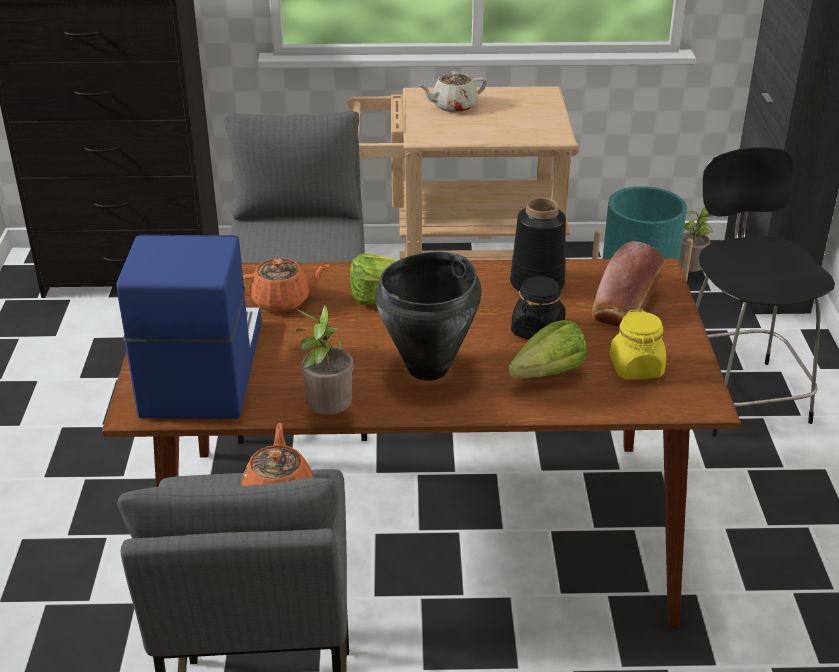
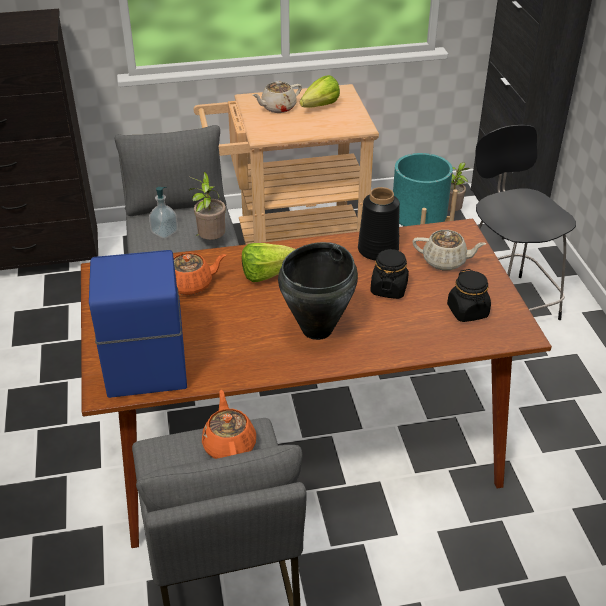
camera: 10 degrees left, 5 degrees up
potted plant [296,304,354,415] -> potted plant moved to [188,172,226,240]
lettuce [508,320,587,378] -> lettuce moved to [300,75,340,108]
bread [592,241,664,327] -> beige teapot [412,230,486,271]
yellow jar [610,309,666,380] -> black jar [447,269,491,322]
none -> soap dispenser [149,187,178,239]

